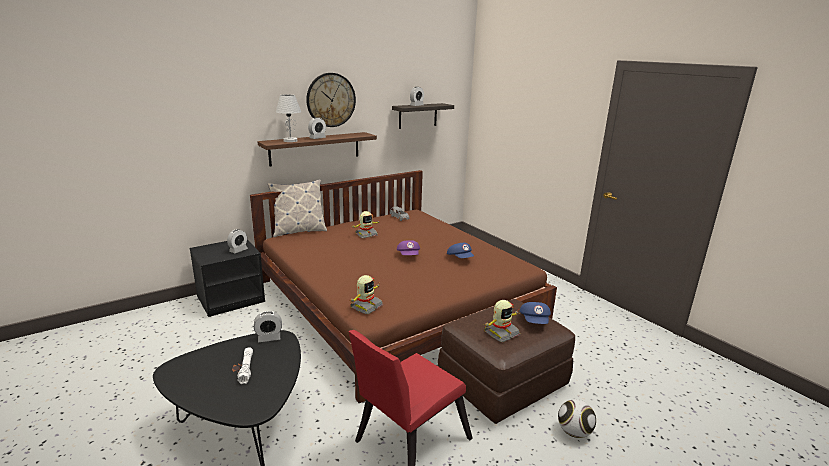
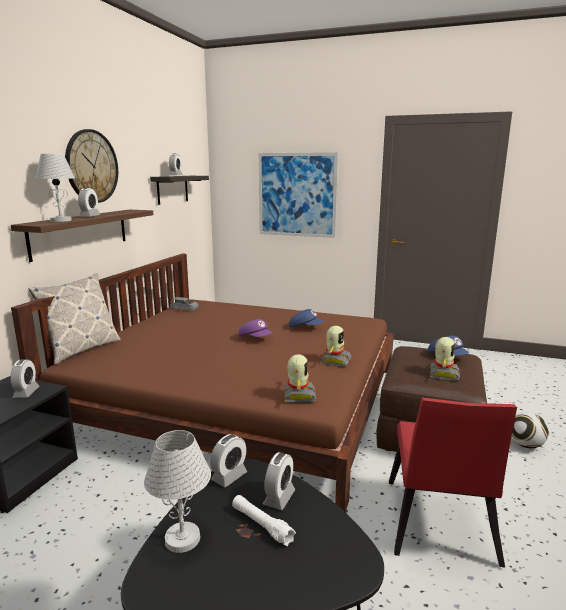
camera: 35 degrees left, 5 degrees down
toy robot [352,211,380,238] -> toy robot moved to [321,326,352,367]
none -> white table lamp [144,430,211,553]
none -> picture [259,152,338,238]
none -> alarm clock [263,452,295,510]

